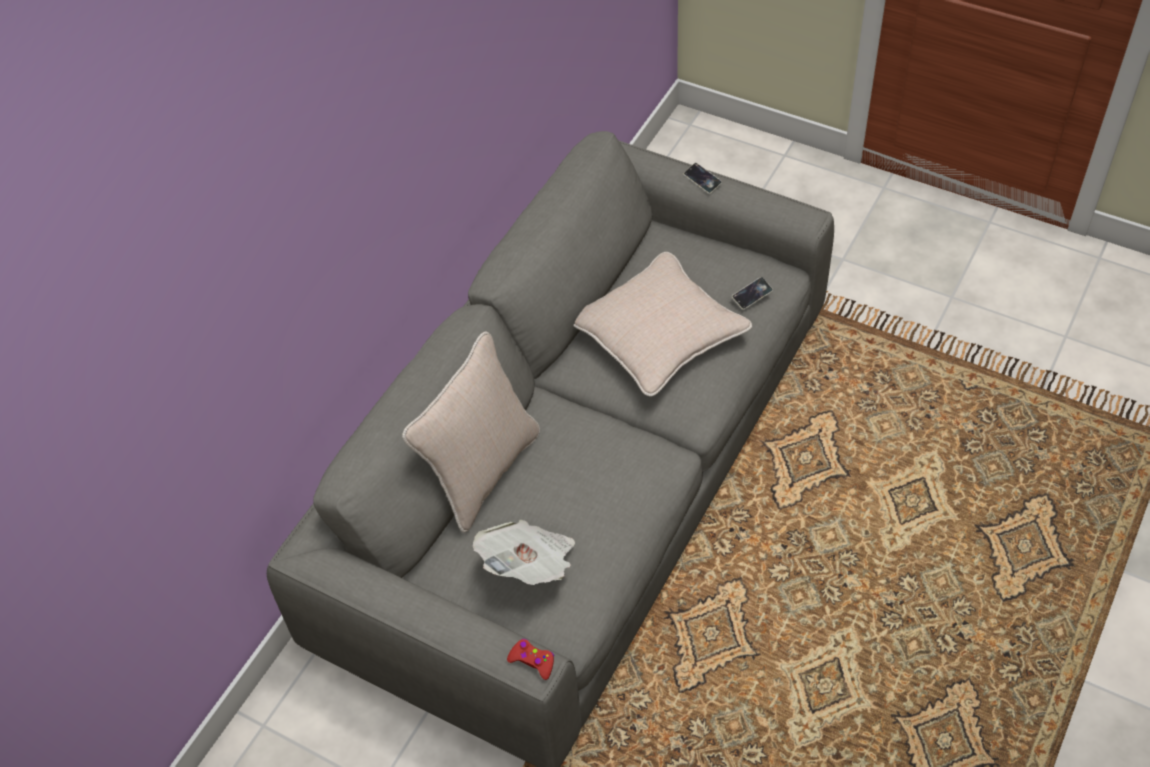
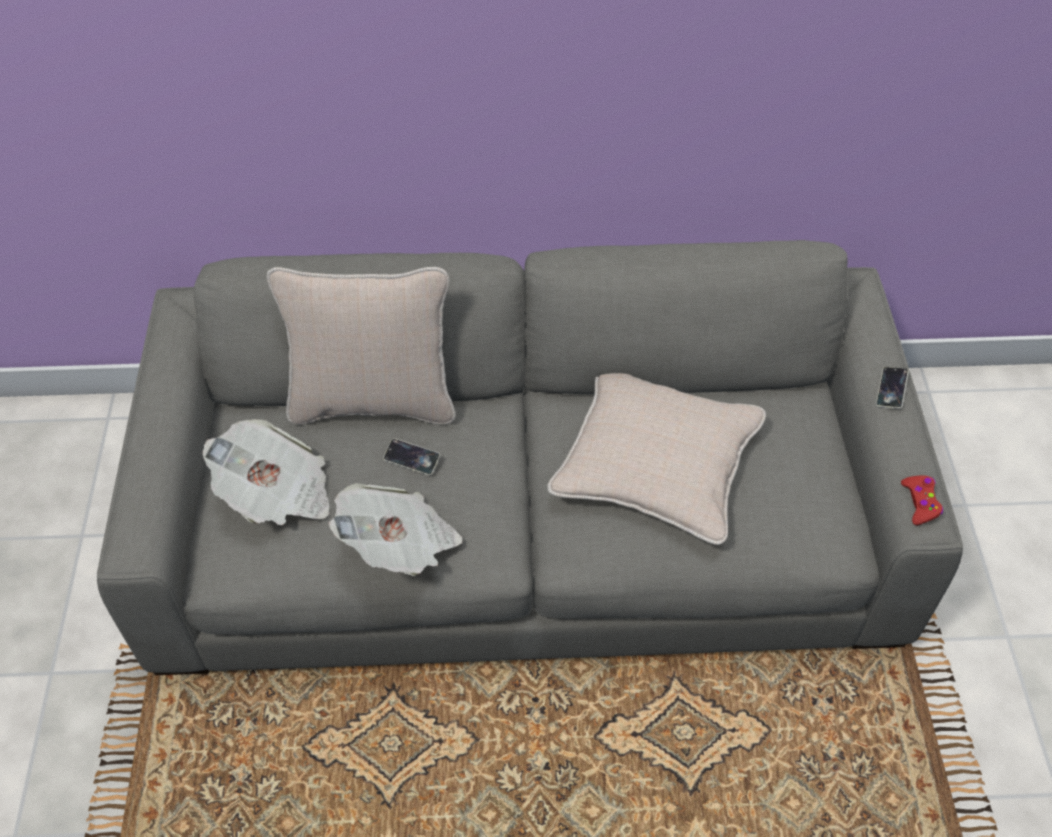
camera: 55 degrees right, 0 degrees up
red game controller [507,639,554,680] -> red game controller moved to [901,476,943,525]
phone [732,277,773,310] -> phone moved to [383,438,440,476]
none -> newspaper [328,483,462,576]

